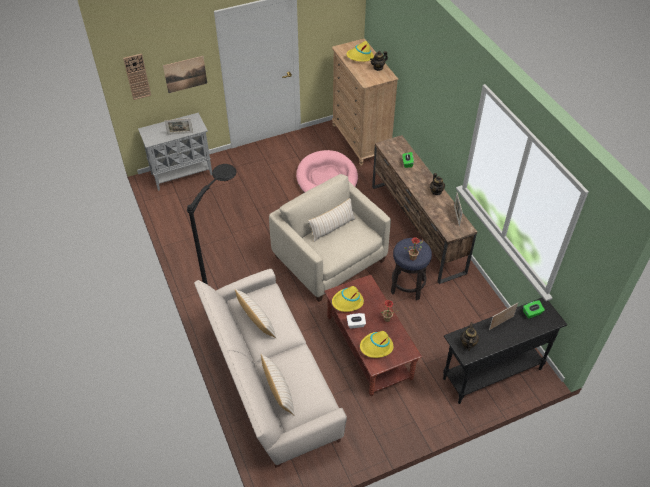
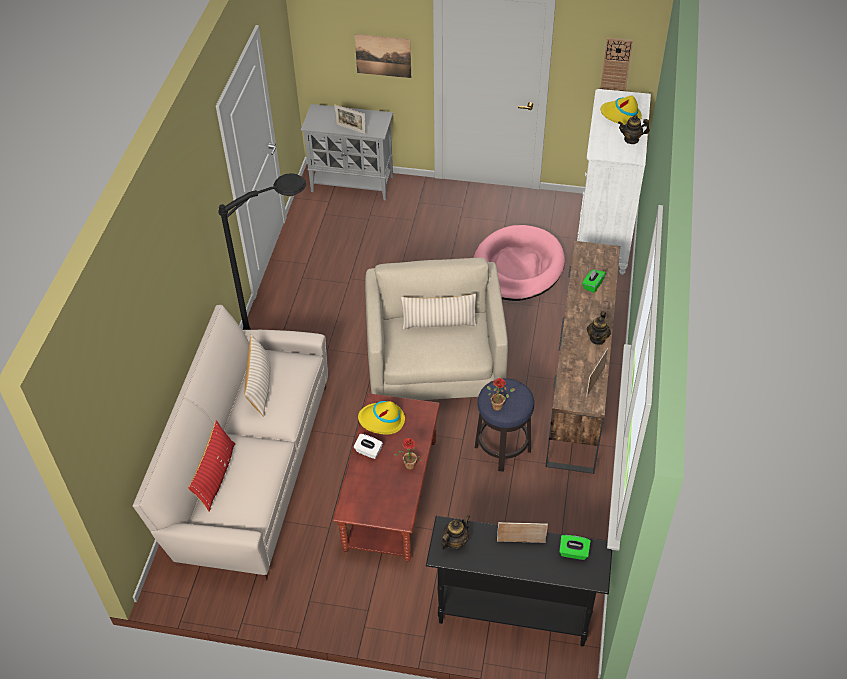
camera: 35 degrees right, 0 degrees up
wall clock [123,54,151,100] -> wall clock moved to [600,38,633,91]
beige pillow [261,354,295,415] -> red pillow [188,420,235,512]
brown dresser [332,38,398,166] -> white dresser [577,89,651,275]
yellow hat [360,331,393,358] -> none

